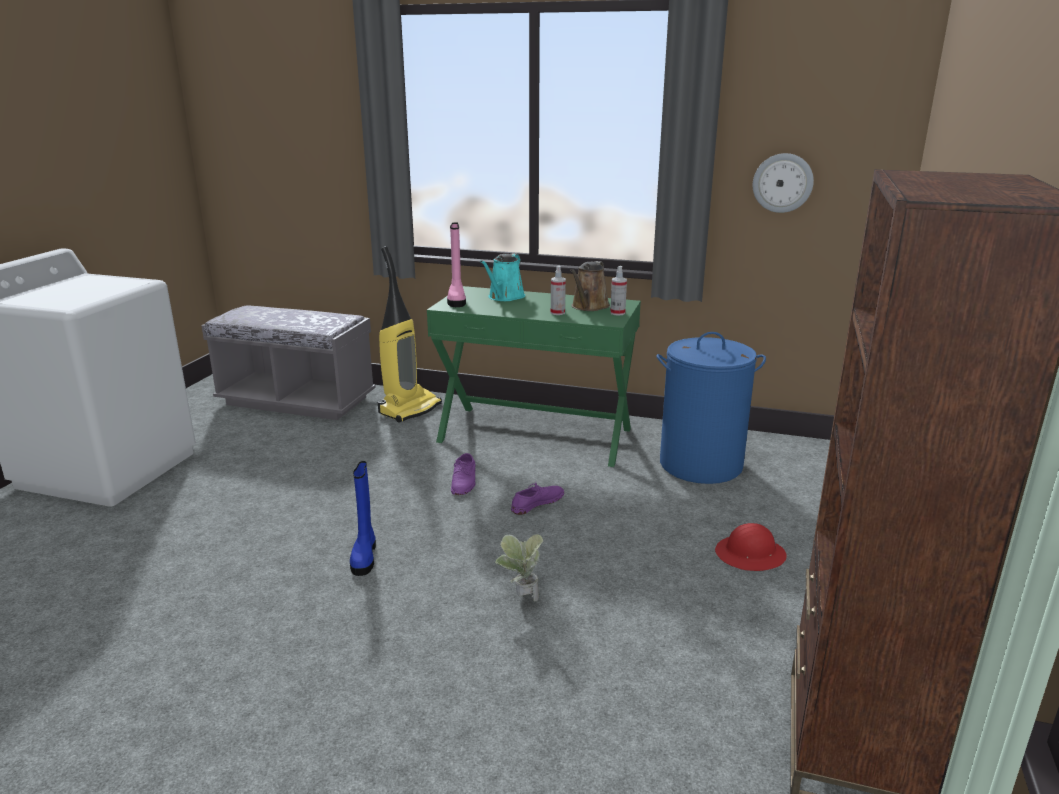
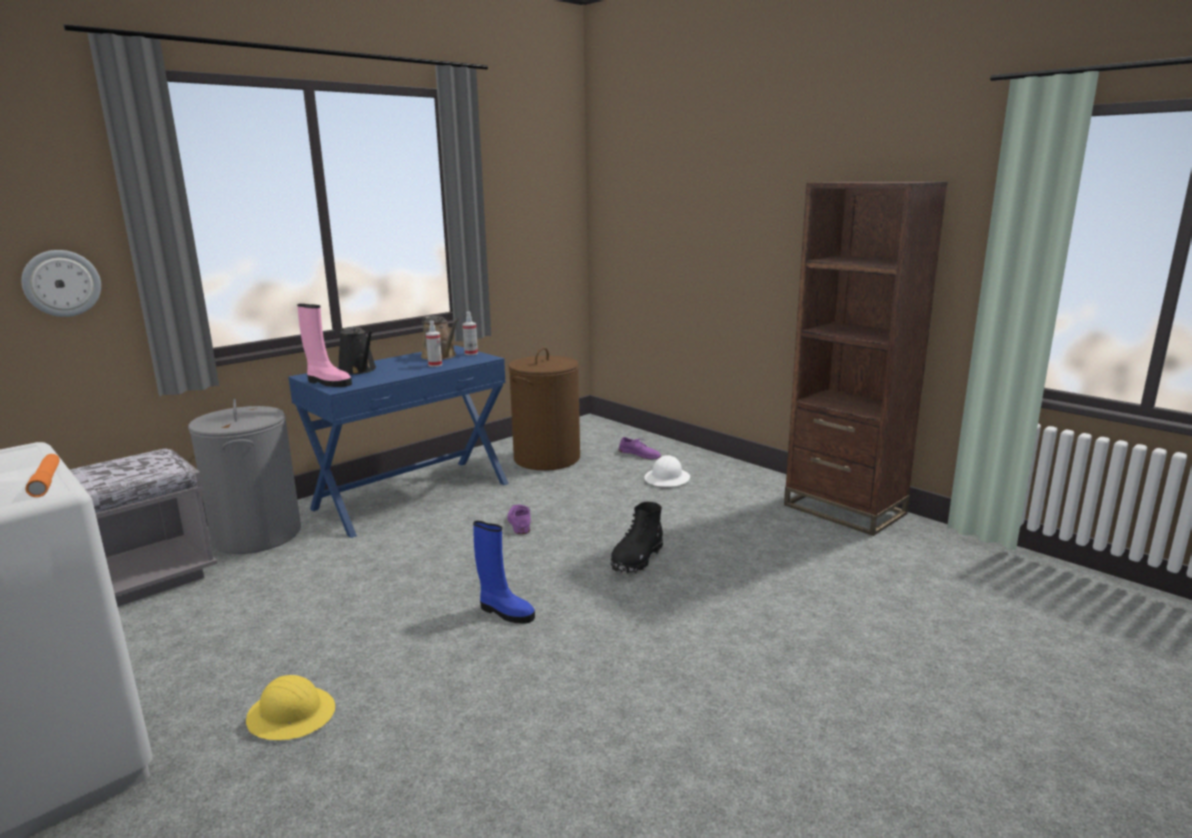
camera: 60 degrees left, 5 degrees down
vacuum cleaner [378,246,442,423] -> grey laundry basket [188,399,301,554]
green console table [427,286,641,467] -> blue console table [288,345,509,538]
purple shoe [451,453,475,495] -> purple shoe moved to [619,437,661,459]
turquoise watering can [480,254,525,301] -> black watering can [339,327,376,374]
potted plant [495,534,543,601] -> black boot [611,502,663,575]
blue laundry basket [656,332,766,484] -> brown laundry basket [508,347,580,470]
red hard hat [715,523,787,571] -> white hard hat [645,455,690,487]
wall clock [753,153,814,213] -> wall clock moved to [21,250,101,317]
none -> orange flashlight [25,454,60,497]
none -> yellow hard hat [246,675,335,740]

